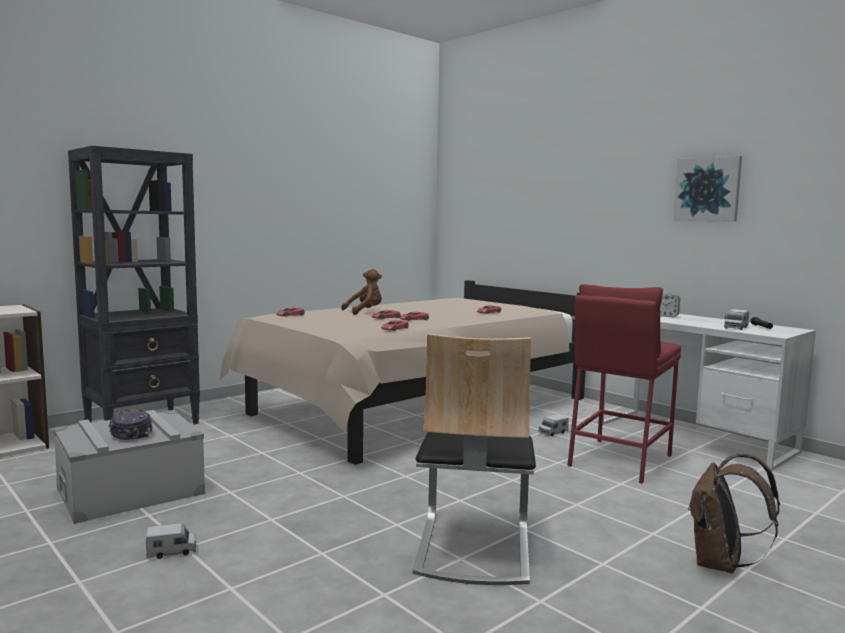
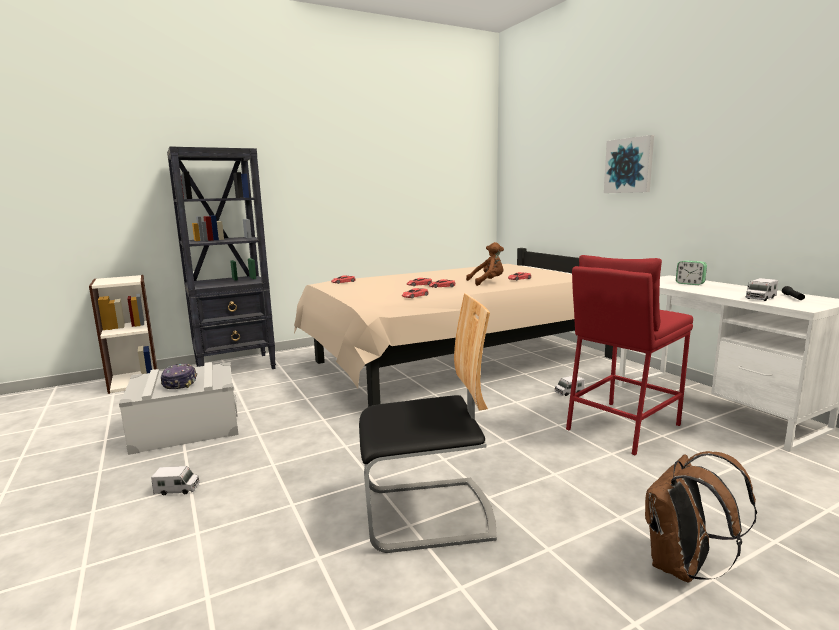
camera: 15 degrees right, 5 degrees up
brown plush toy [341,269,382,315] -> brown plush toy moved to [466,242,504,286]
chair [413,333,536,585] -> chair turned 120 degrees counterclockwise [359,293,497,553]
picture [673,156,742,222] -> picture moved to [604,135,654,193]

